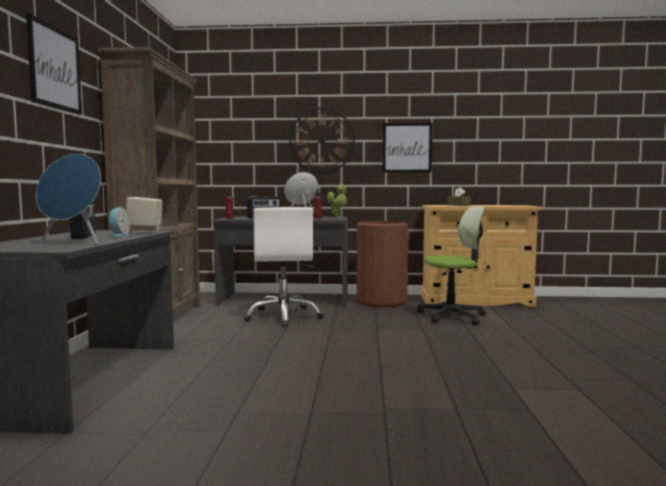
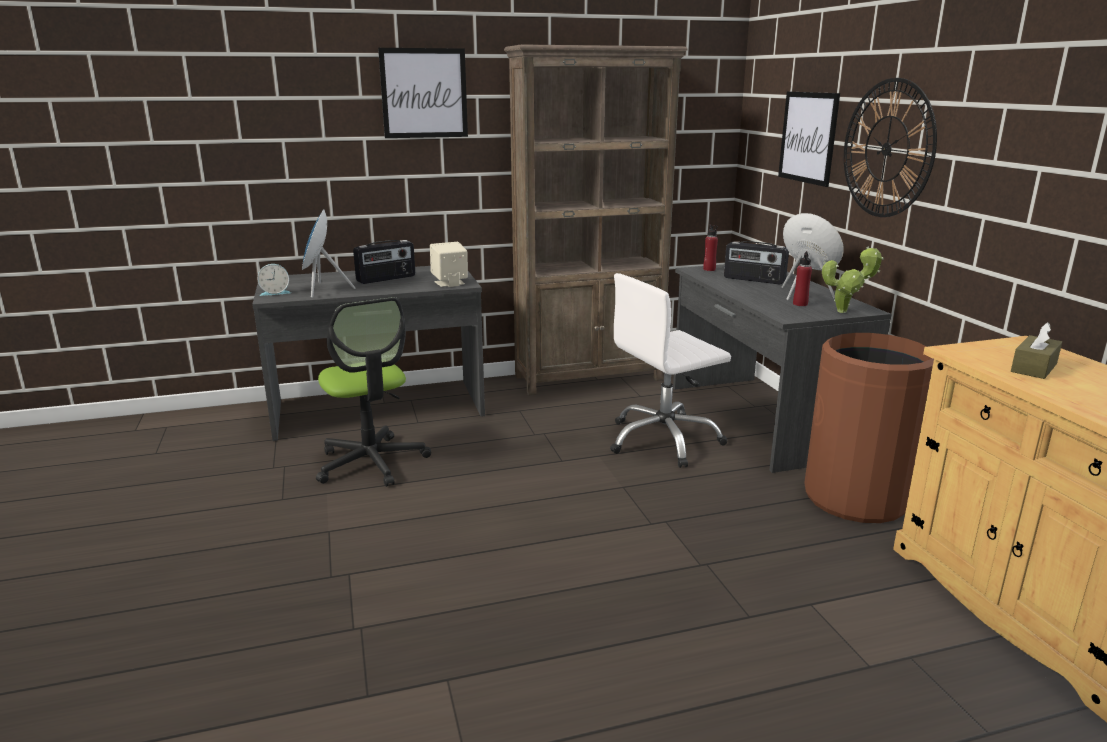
camera: 70 degrees right, 15 degrees up
alarm clock [108,207,130,237] -> alarm clock moved to [257,264,291,296]
picture [382,123,433,173] -> picture moved to [778,92,840,187]
office chair [417,206,486,325] -> office chair moved to [316,297,431,487]

